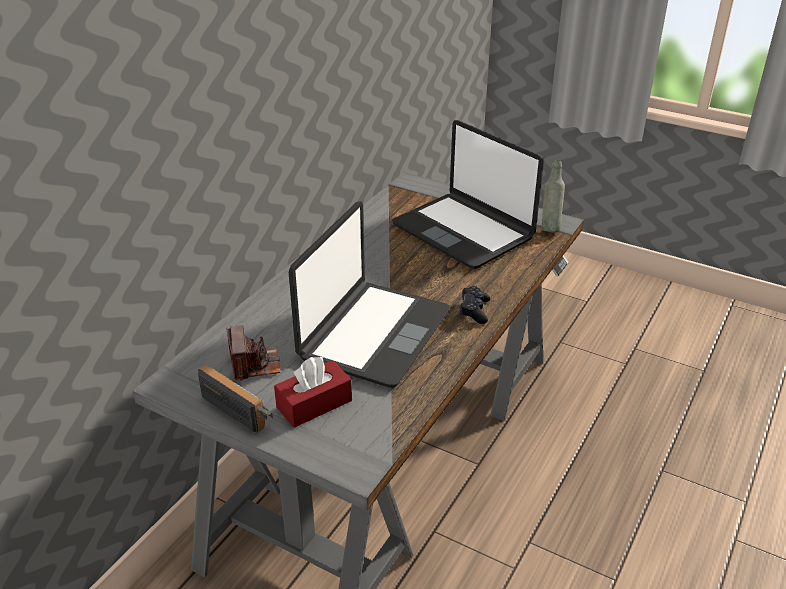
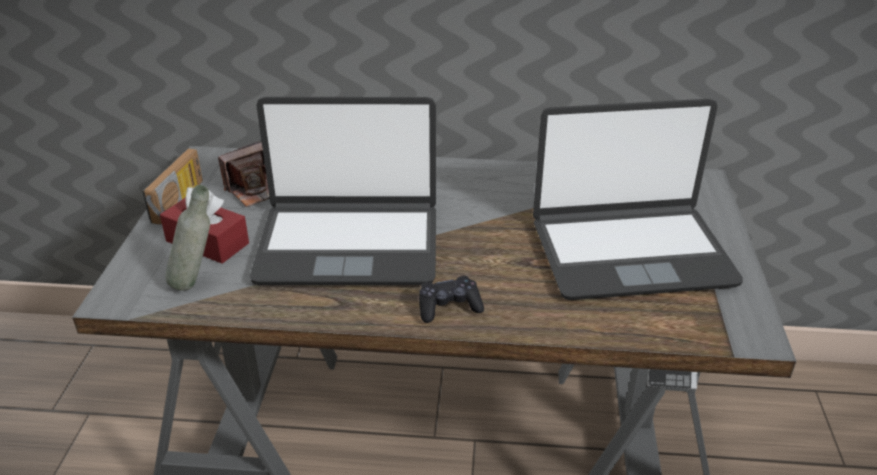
camera: 65 degrees right, 0 degrees up
laptop [392,120,544,269] -> laptop turned 120 degrees counterclockwise [533,99,743,300]
grey bottle [542,160,565,232] -> grey bottle moved to [165,185,210,291]

